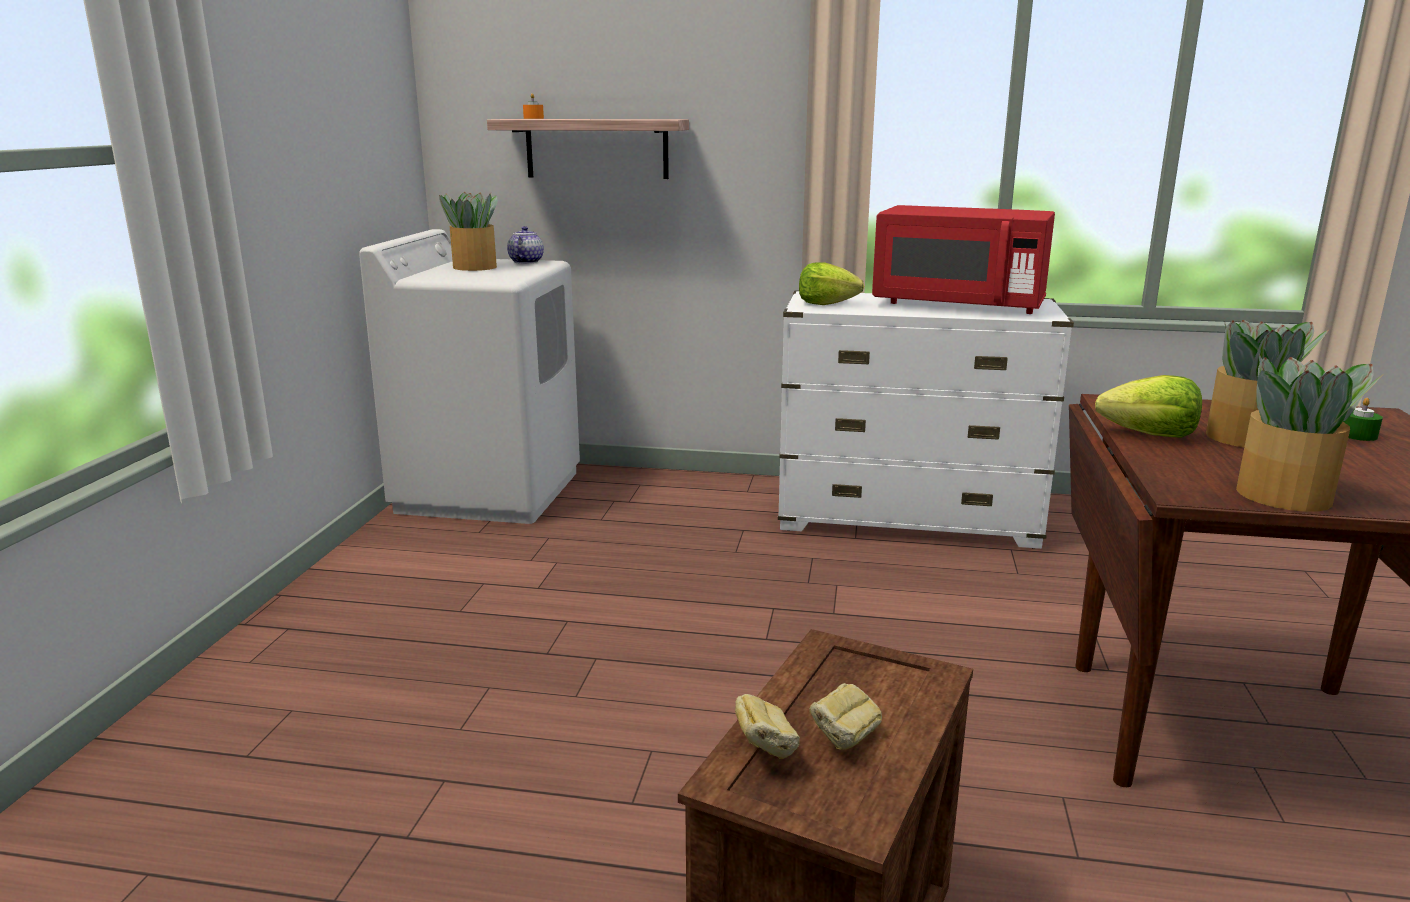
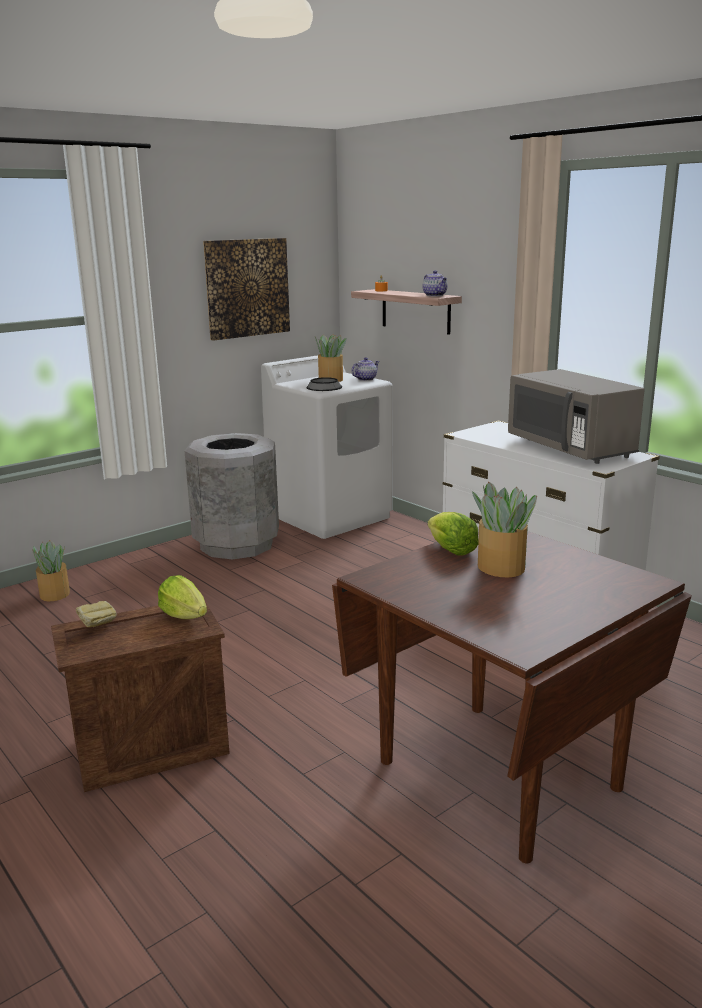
camera: 40 degrees right, 0 degrees up
lettuce [799,262,864,305] -> lettuce moved to [158,575,207,619]
bread [810,683,882,750] -> none
red microwave [872,205,1055,314] -> grey microwave [508,369,645,464]
potted plant [1236,354,1383,512] -> potted plant moved to [32,540,70,601]
green candle [1343,398,1383,441] -> none
none -> grey trash can [185,433,279,559]
none -> picture [203,238,290,341]
none -> bowl [307,377,342,391]
none -> teapot [422,270,448,296]

